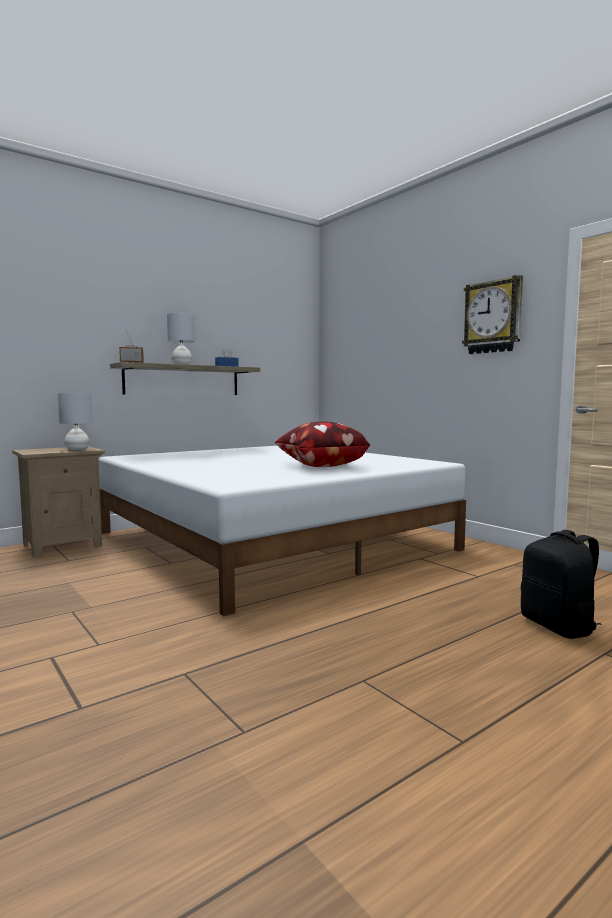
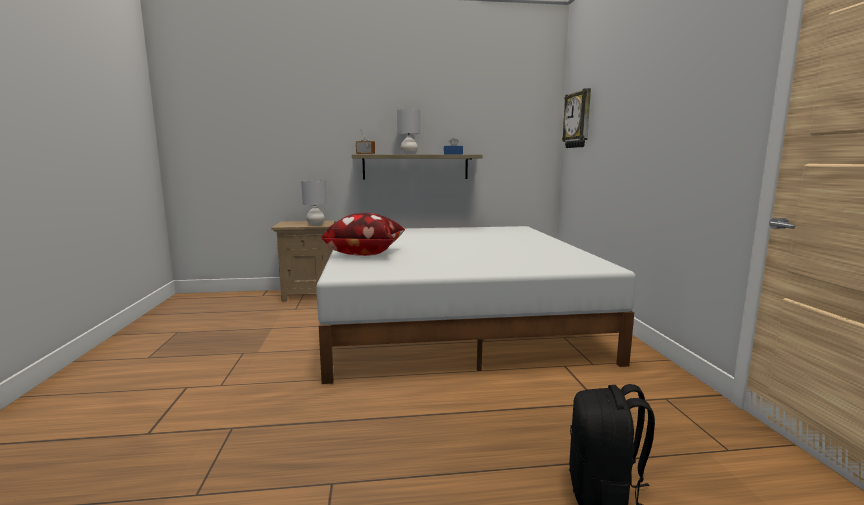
camera: 30 degrees right, 5 degrees up
pillow [275,421,370,467] -> pillow moved to [320,213,405,256]
wall clock [462,275,523,354] -> wall clock moved to [562,88,591,148]

